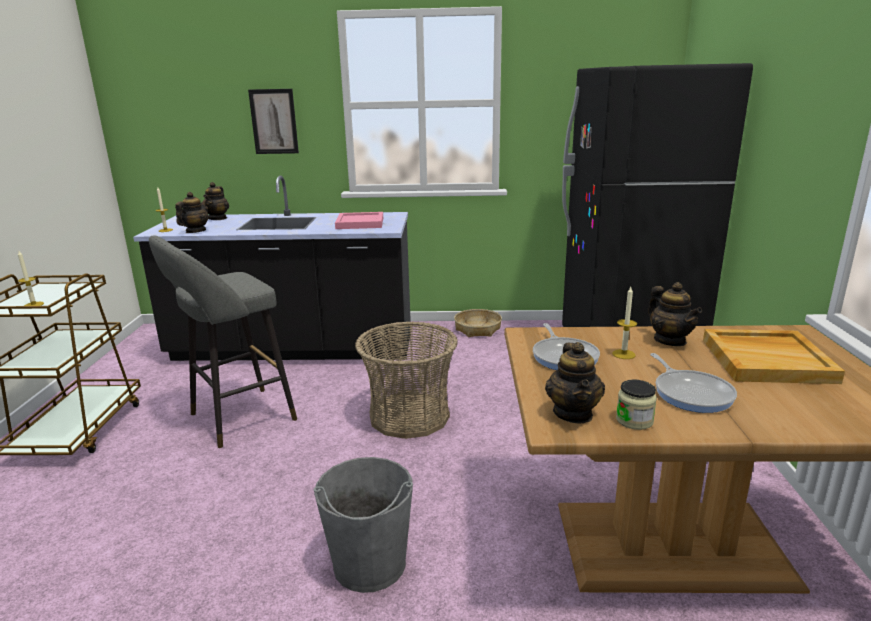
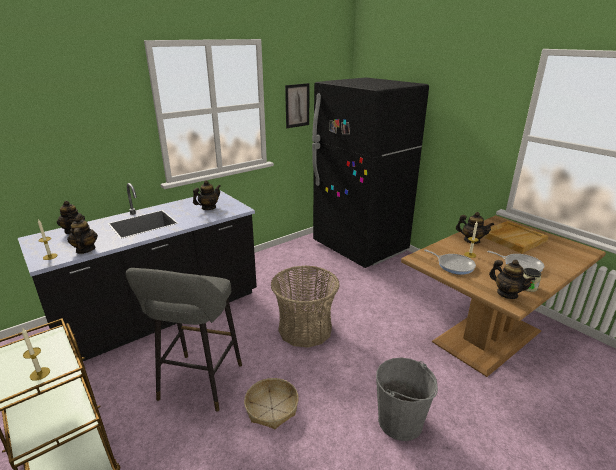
camera: 40 degrees left, 5 degrees up
picture [248,89,299,154] -> picture moved to [285,83,309,128]
pink tray [335,212,383,229] -> teapot [193,180,221,210]
basket [454,309,502,337] -> basket moved to [244,378,299,429]

